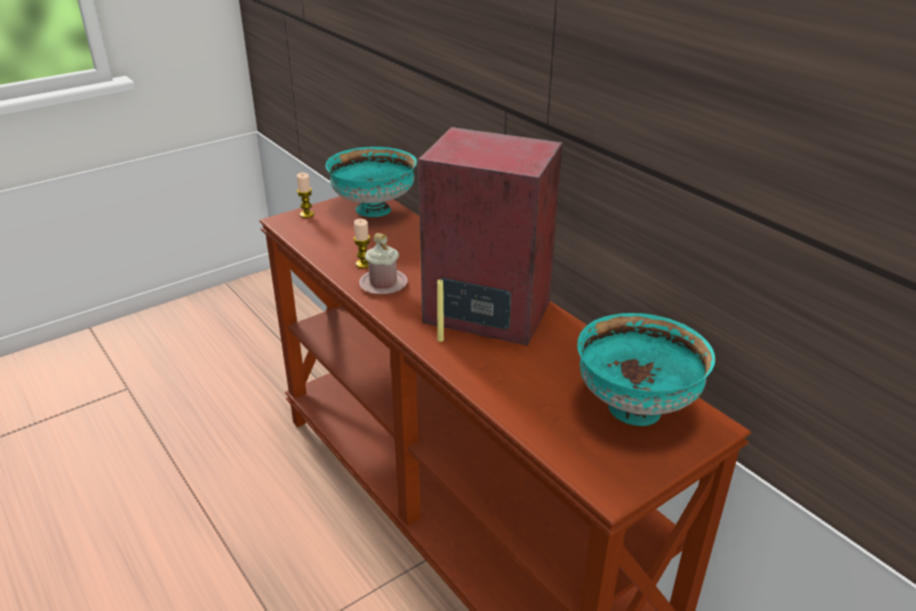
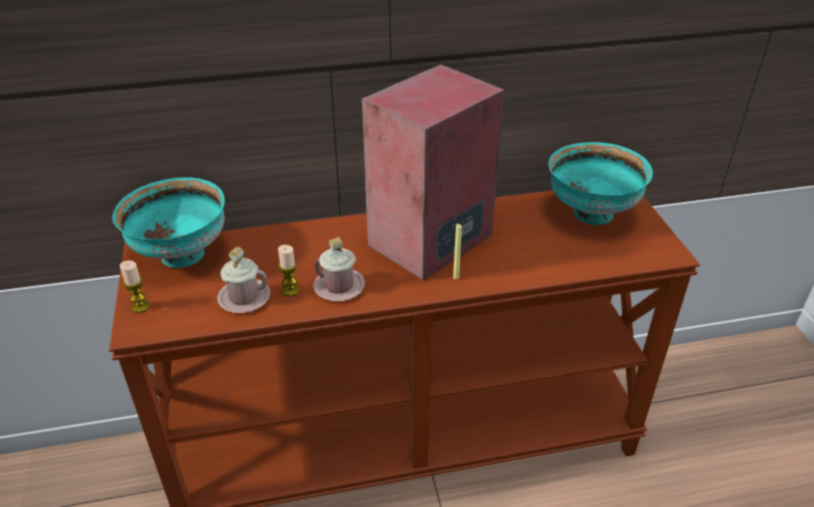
camera: 65 degrees left, 5 degrees up
none -> pink mug [217,247,271,313]

